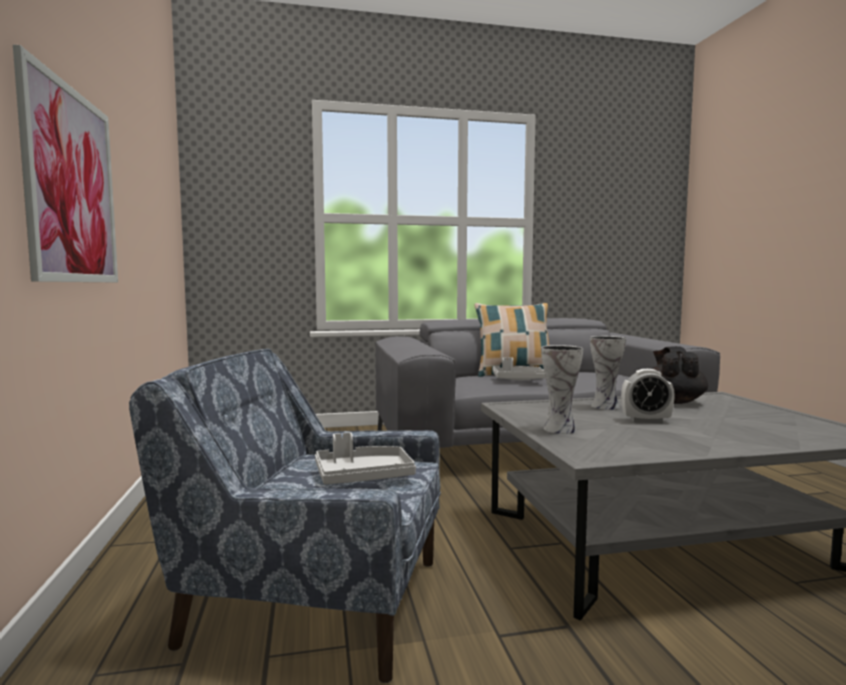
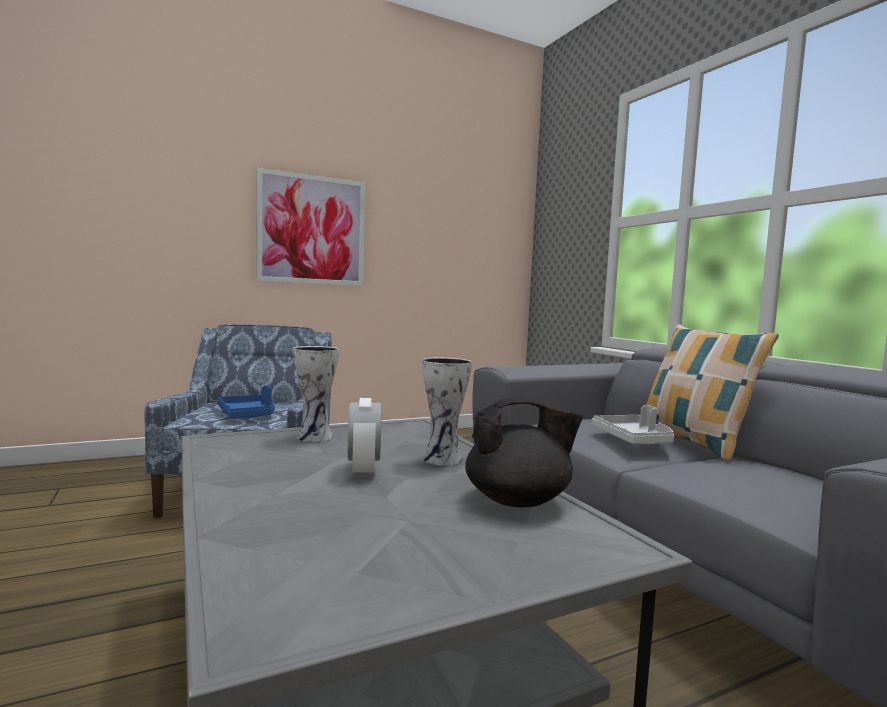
camera: 75 degrees right, 0 degrees up
grey tray [315,432,416,485] -> blue tray [217,386,275,418]

